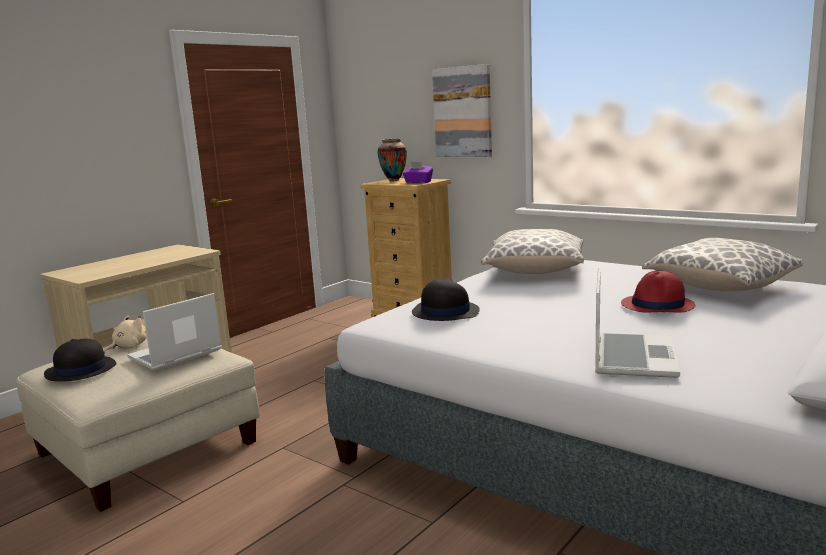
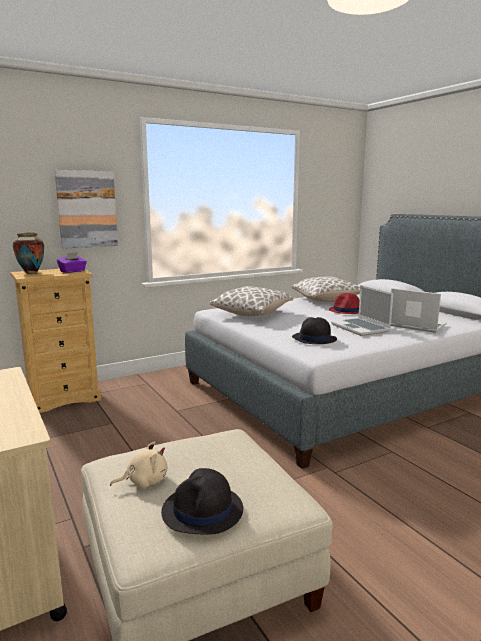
camera: 70 degrees left, 0 degrees up
beige plush toy [104,315,147,354] -> beige plush toy turned 105 degrees clockwise [110,441,167,488]
laptop [127,293,222,371] -> laptop moved to [331,285,393,336]

